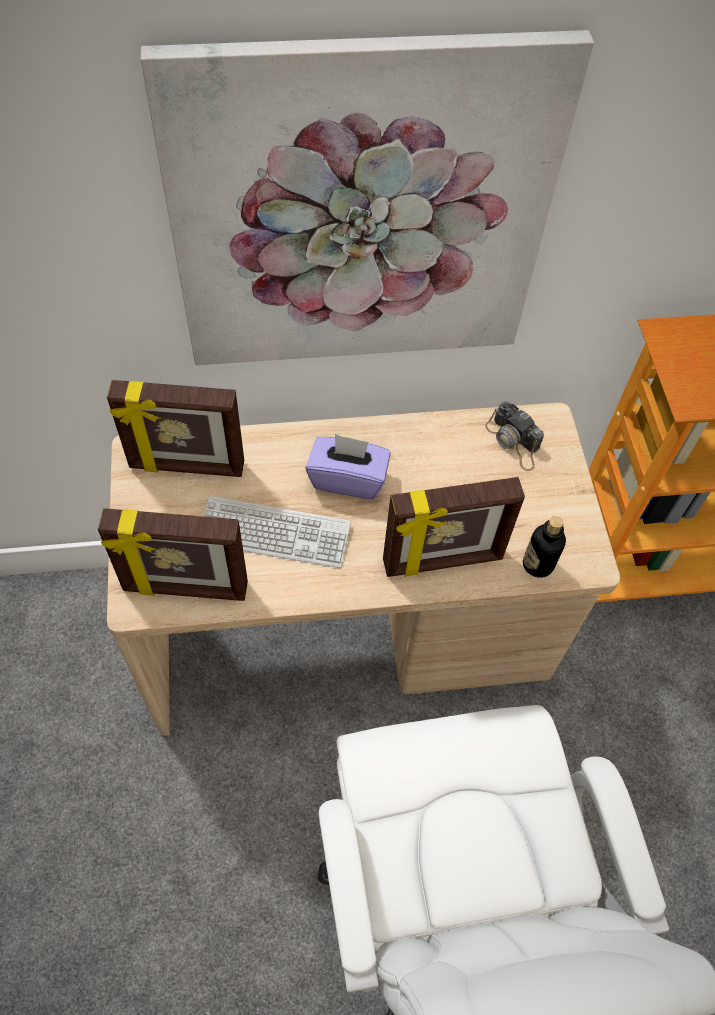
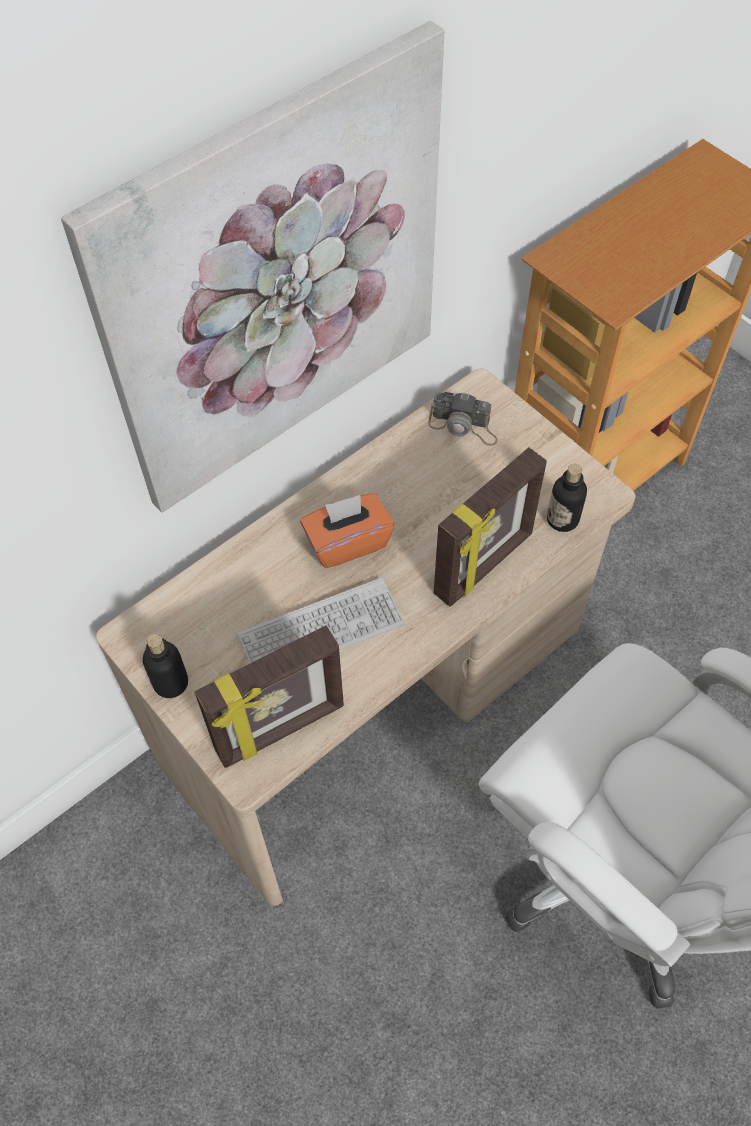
camera: 30 degrees left, 0 degrees up
picture frame [107,380,244,477] -> none
purple tissue box [305,434,391,499] -> orange tissue box [300,493,395,568]
none -> bottle [142,634,188,698]

